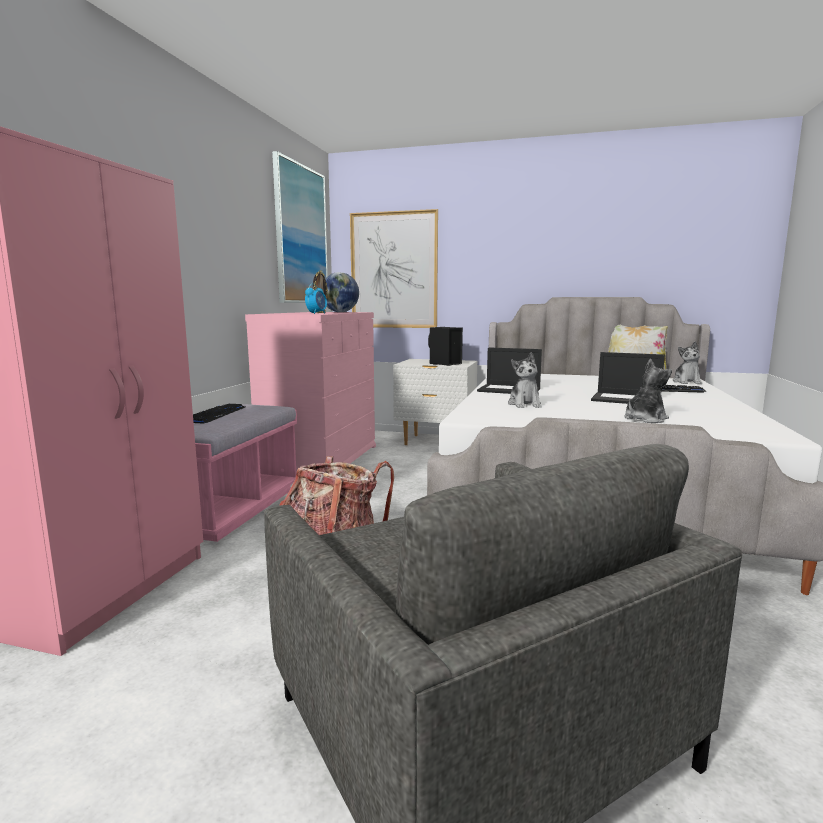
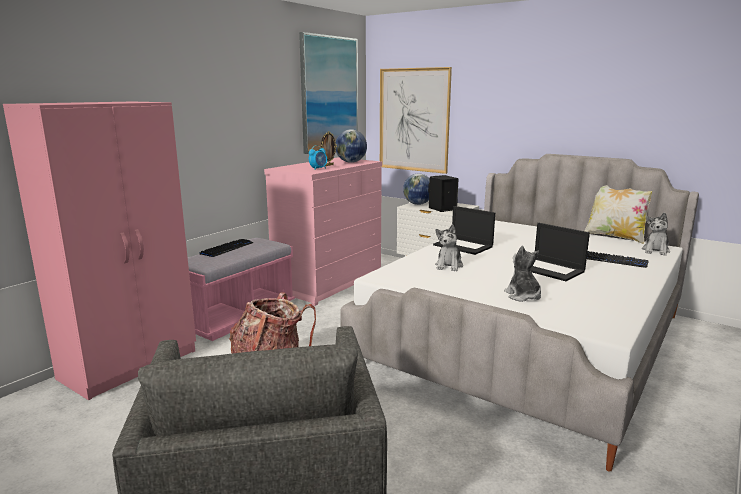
camera: 20 degrees right, 5 degrees up
plush toy [624,359,672,423] -> plush toy turned 90 degrees counterclockwise [504,246,541,302]
none -> globe [403,174,430,205]

